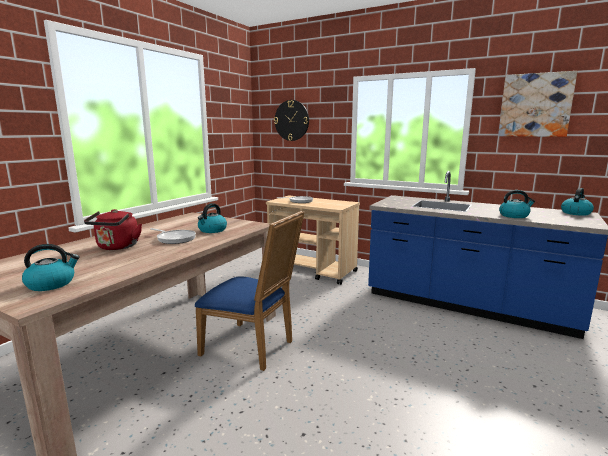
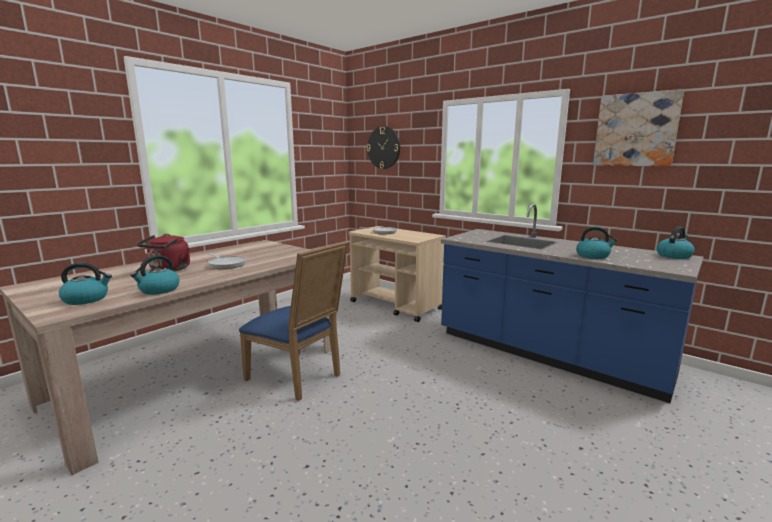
camera: 10 degrees right, 0 degrees up
kettle [198,203,227,233] -> kettle moved to [130,255,180,295]

